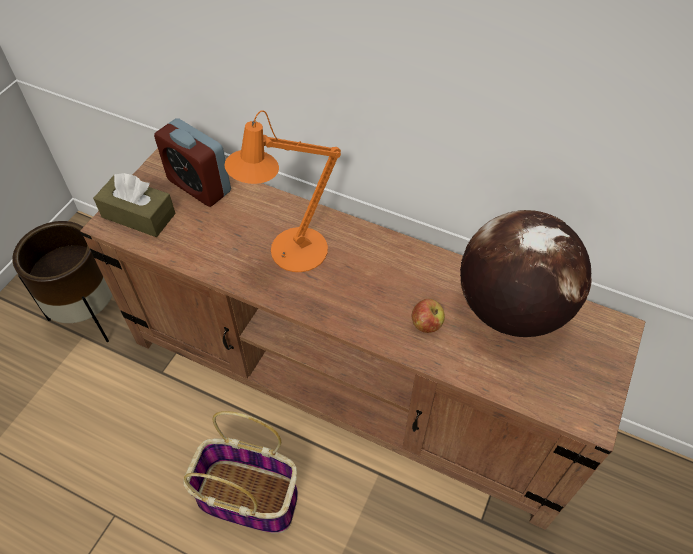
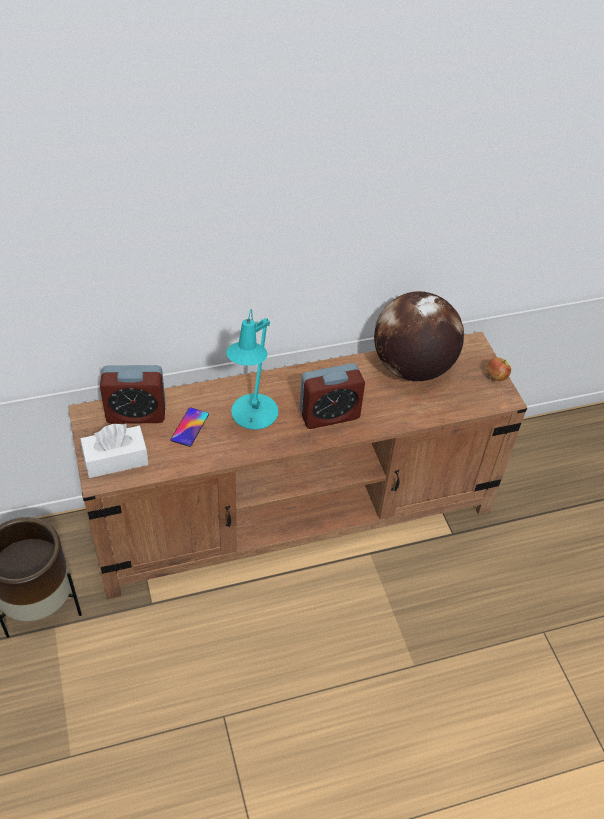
camera: 45 degrees left, 5 degrees down
brown tissue box [93,173,176,237] -> white tissue box [80,424,149,478]
basket [183,411,298,534] -> none
orange table lamp [225,110,341,272] -> turquoise table lamp [226,309,279,430]
apple [412,299,445,333] -> apple moved to [487,357,511,381]
none -> phone [170,407,209,447]
none -> alarm clock [299,363,365,429]

